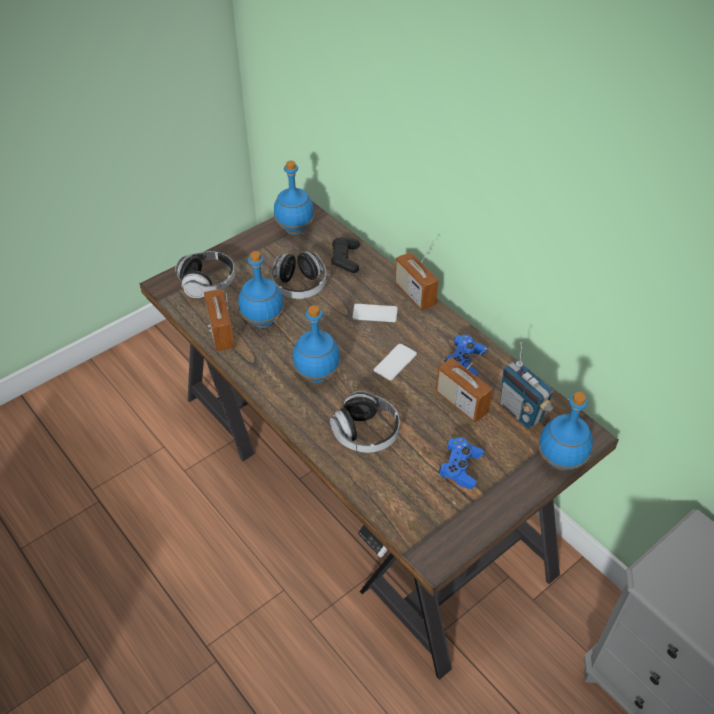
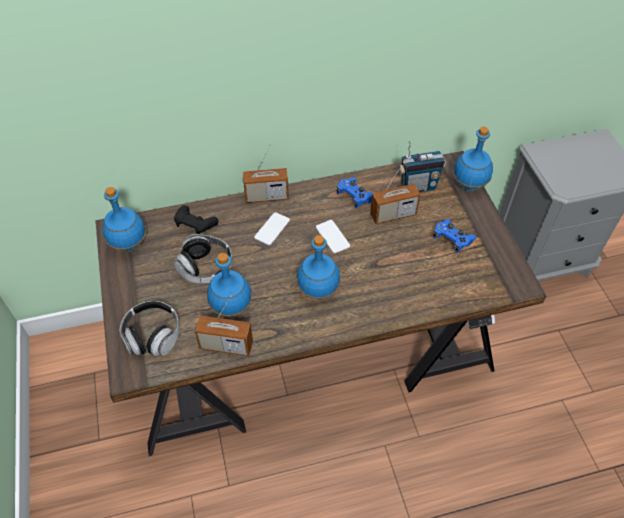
camera: 65 degrees left, 5 degrees up
headphones [330,391,400,453] -> none

